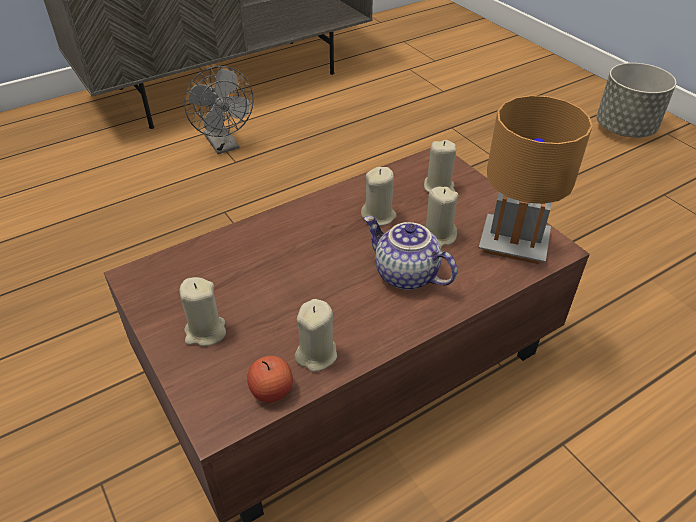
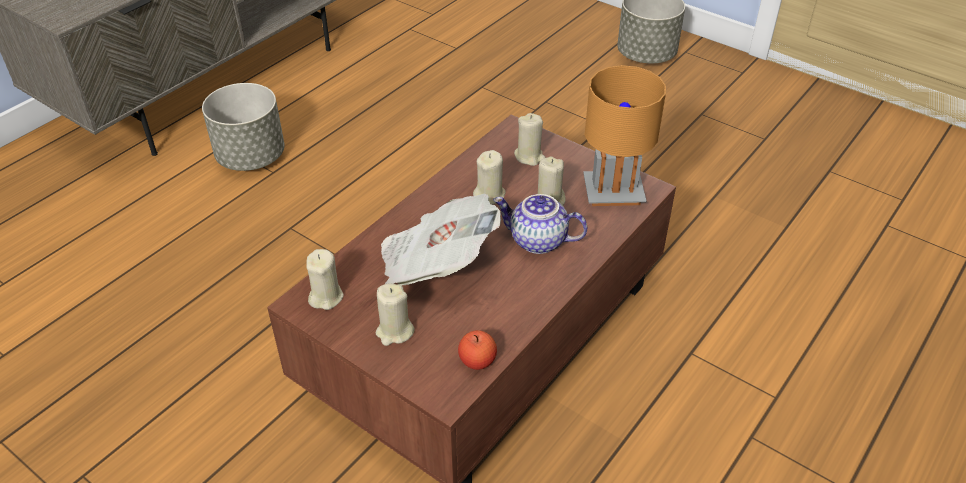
camera: 20 degrees left, 0 degrees up
grey fan [184,66,254,154] -> grey planter [202,83,285,171]
beige candle [295,299,337,372] -> beige candle moved to [306,249,344,310]
none -> newspaper [381,194,501,285]

